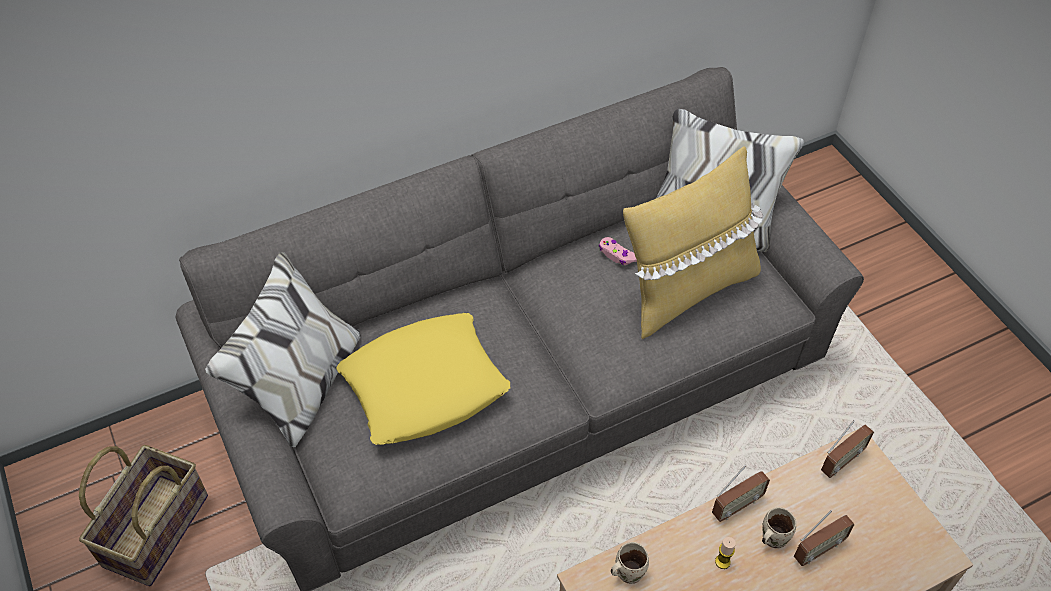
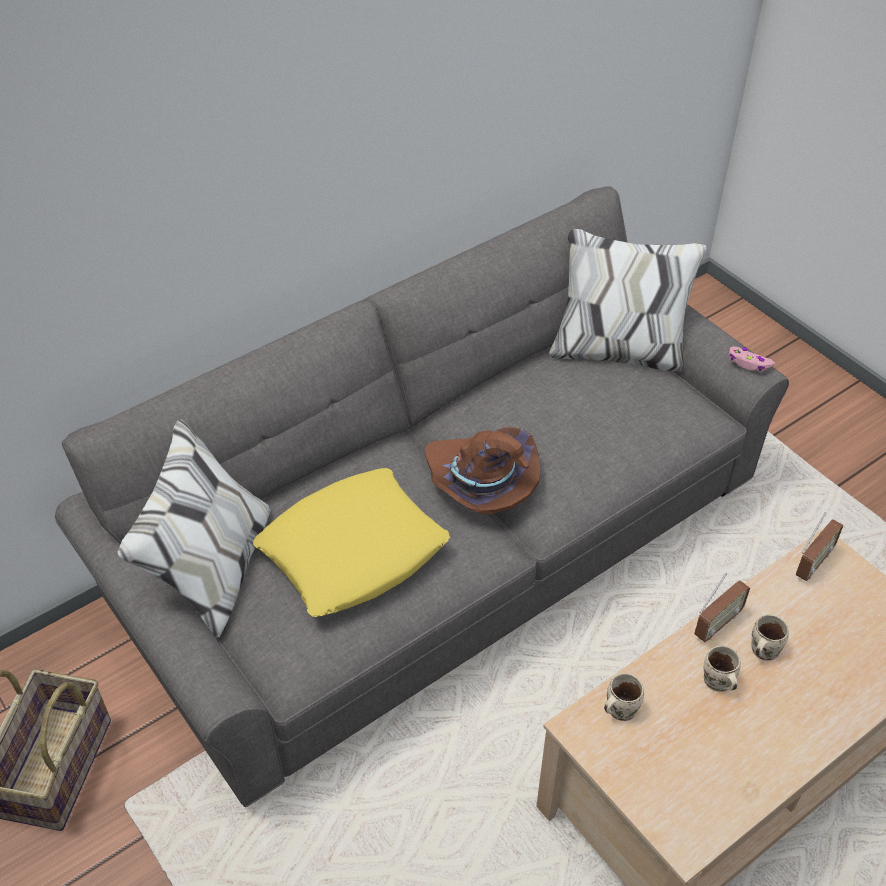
camera: 10 degrees left, 5 degrees down
pink game controller [599,237,637,265] -> pink game controller moved to [729,347,775,372]
yellow pillow [623,146,763,339] -> none
candle [715,537,736,569] -> beige mug [703,646,741,692]
radio [794,510,854,566] -> none
none -> brown hat [424,427,540,515]

